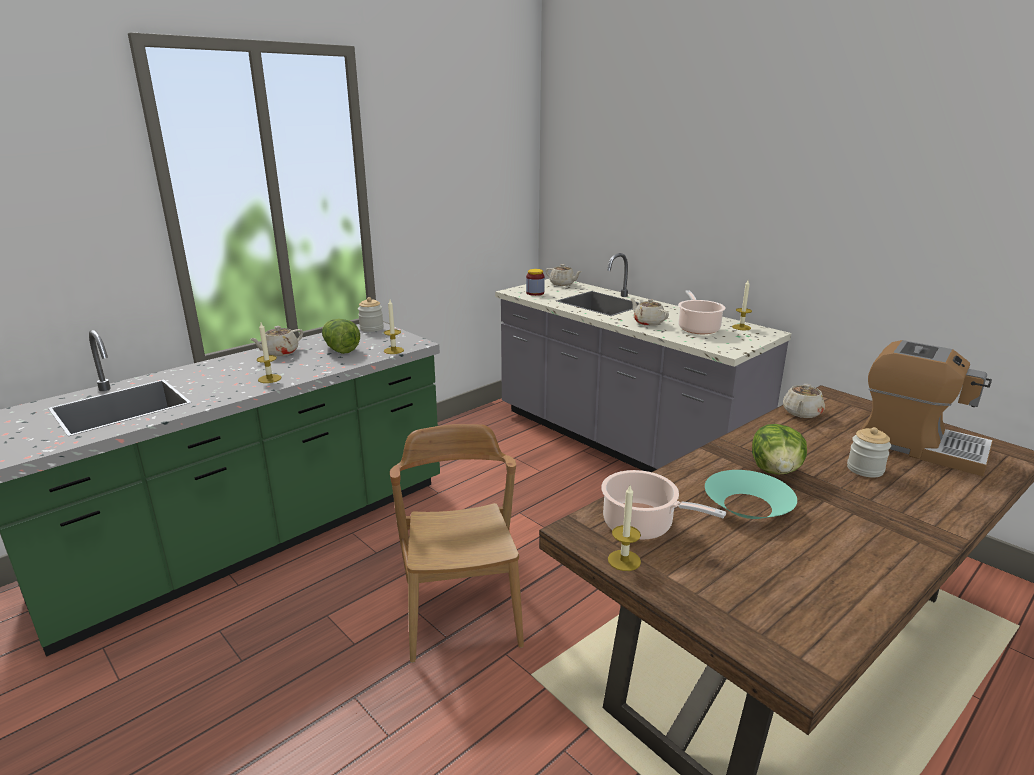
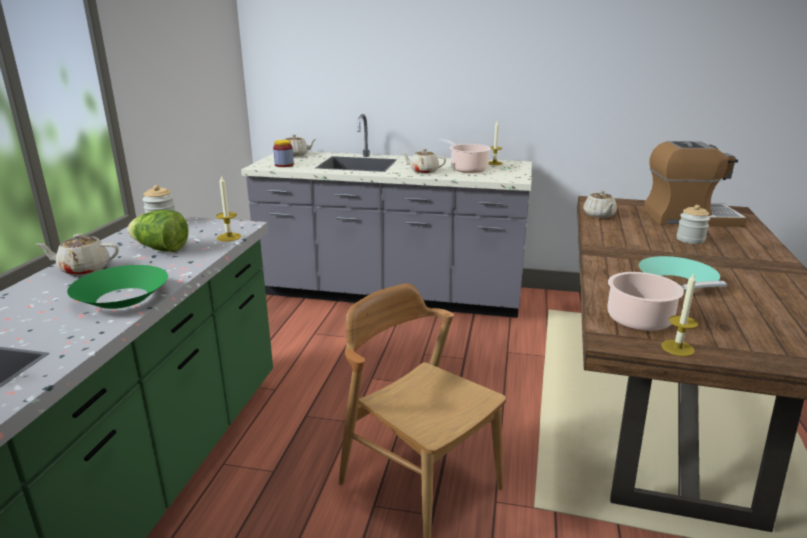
camera: 35 degrees left, 0 degrees up
beige teapot [250,326,303,356] -> beige teapot turned 75 degrees clockwise [36,234,119,275]
candle [257,323,281,383] -> green bowl [67,265,168,309]
lettuce [752,424,807,475] -> none

